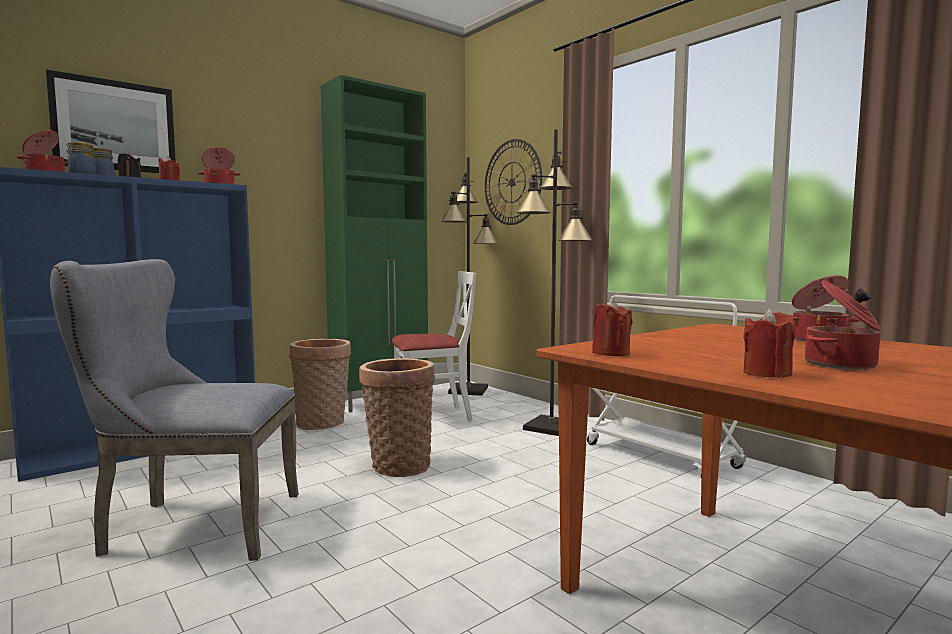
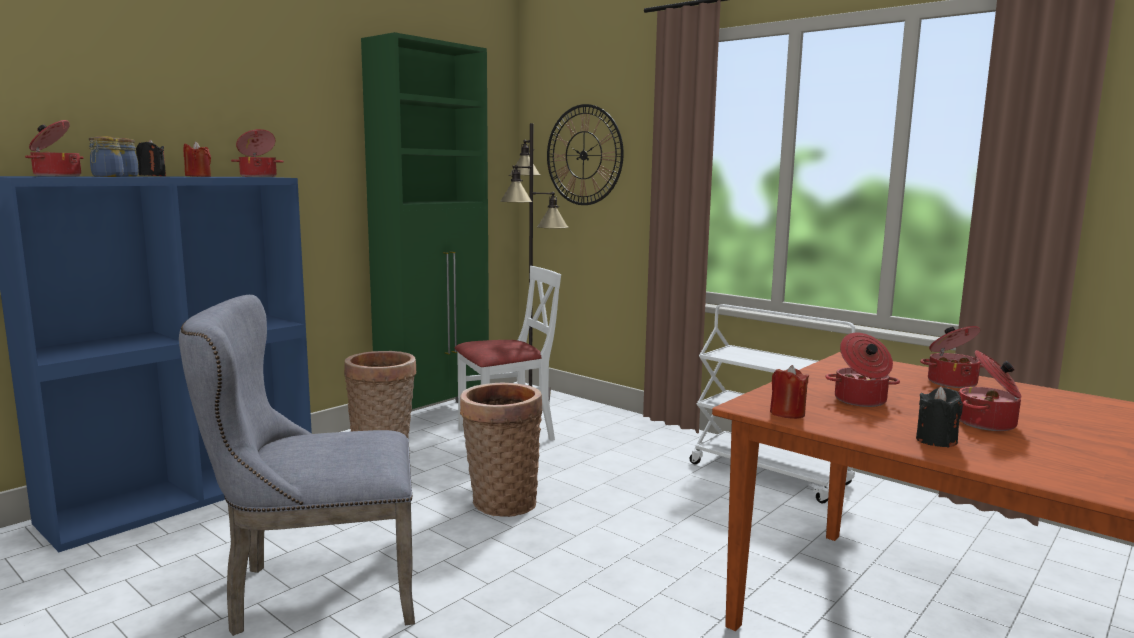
camera: 10 degrees left, 5 degrees up
picture [46,69,176,173] -> none
black floor lamp [516,130,593,436] -> none
red candle [743,309,795,378] -> black candle [916,386,963,447]
none -> cooking pot [825,333,900,407]

